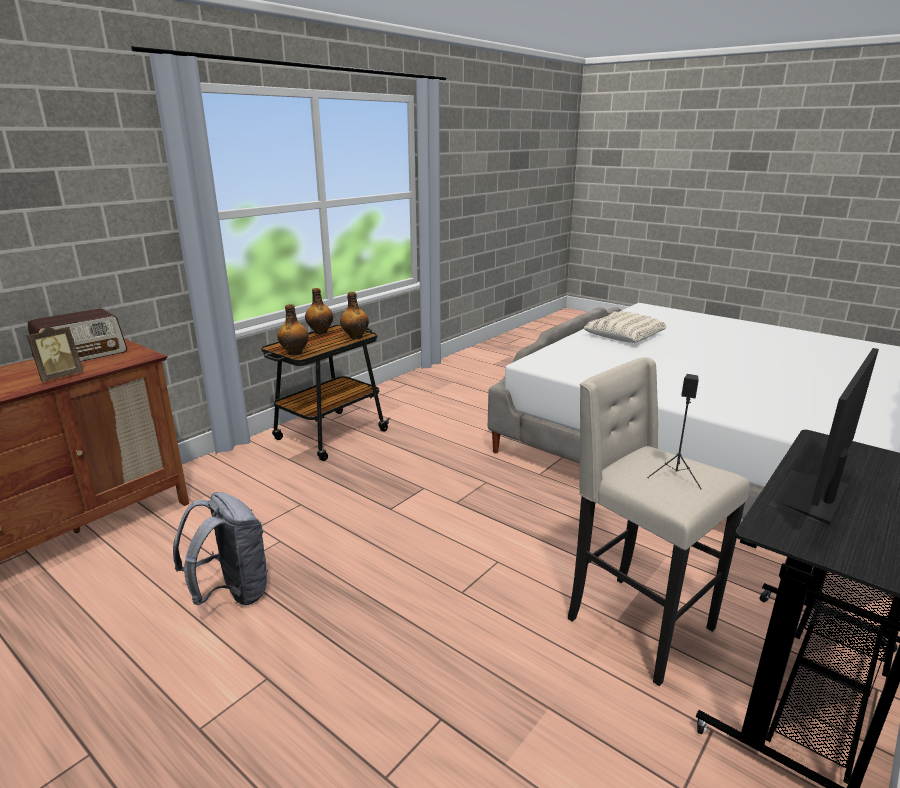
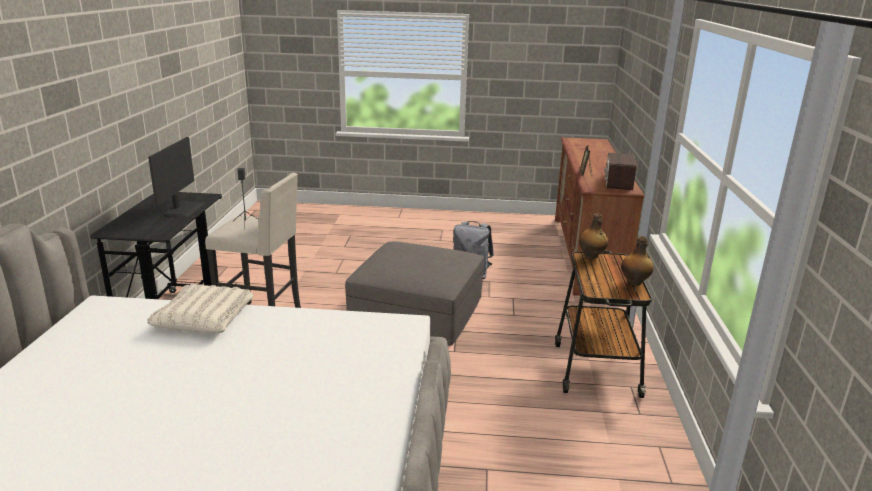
camera: 145 degrees right, 0 degrees up
bottle [340,292,369,339] -> none
beige pillow [584,311,667,343] -> beige pillow moved to [147,284,253,333]
none -> grey ottoman [345,242,484,346]

